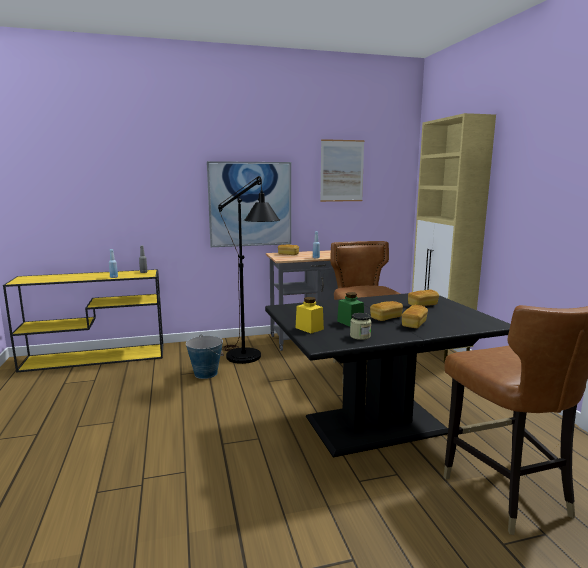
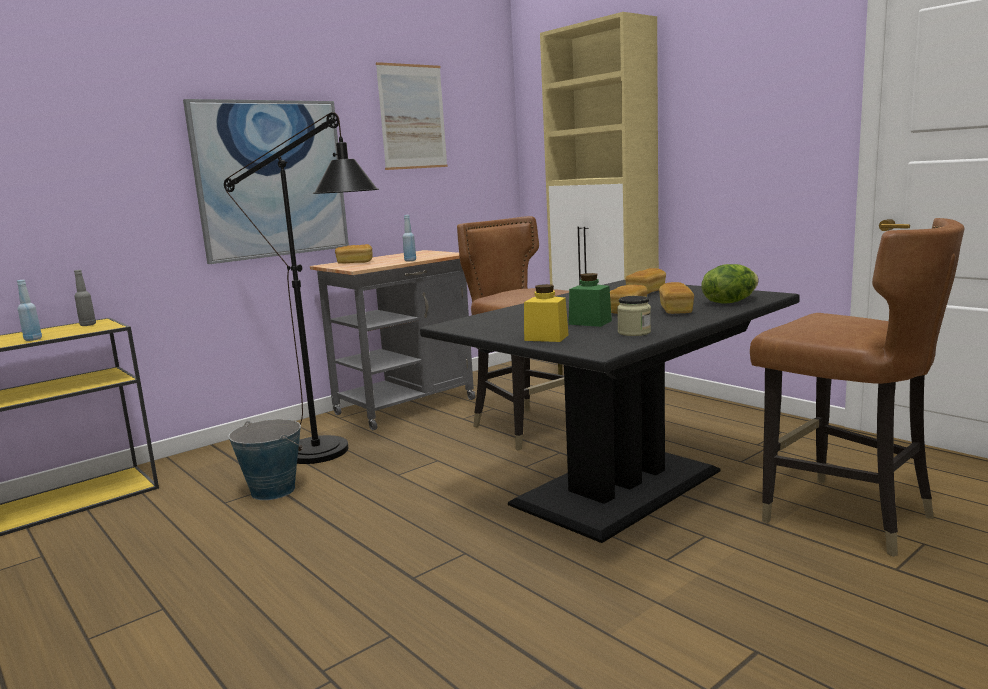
camera: 25 degrees left, 0 degrees up
none -> lettuce [702,264,759,304]

